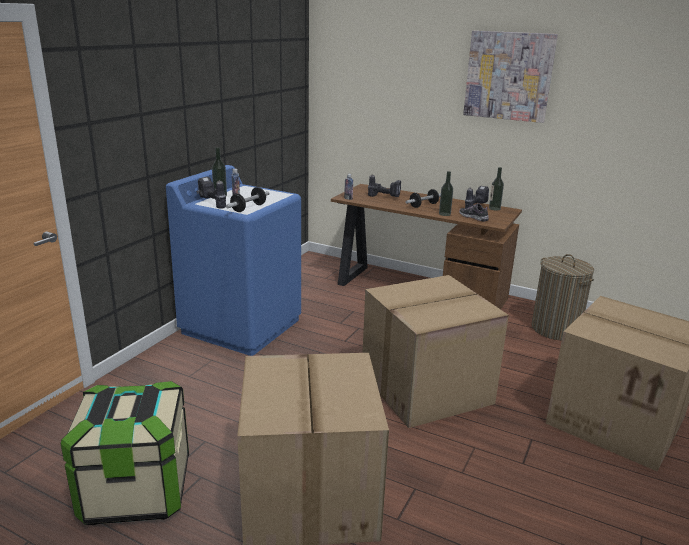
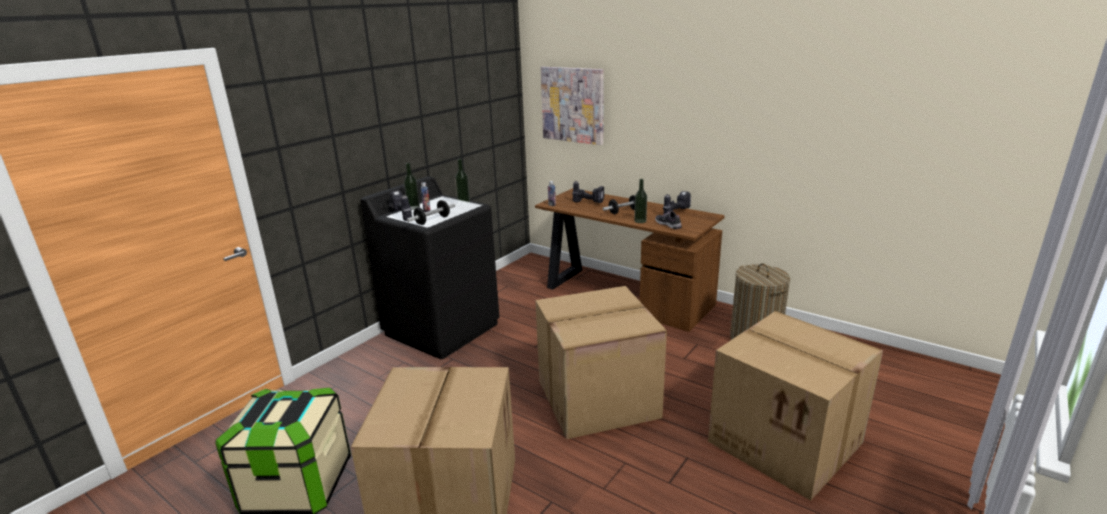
camera: 10 degrees right, 0 degrees up
blue washing machine [166,165,301,356] -> black washing machine [361,176,499,359]
picture [463,31,558,123] -> picture moved to [541,67,603,145]
bottle [489,167,504,211] -> bottle moved to [455,159,470,206]

